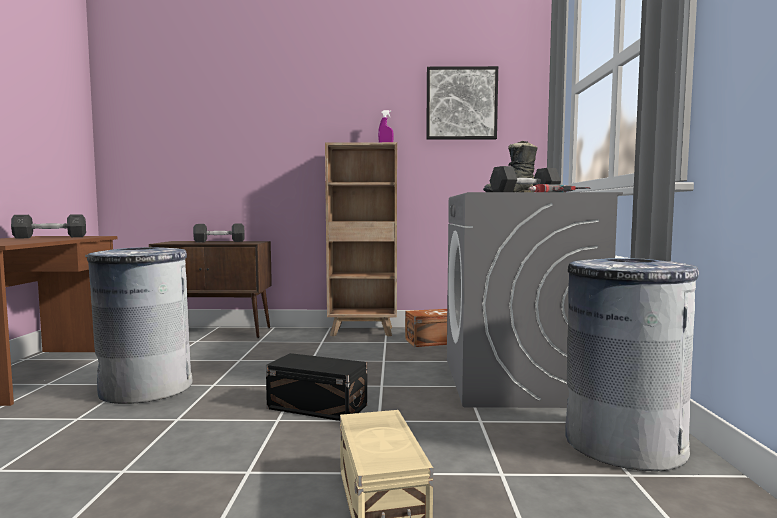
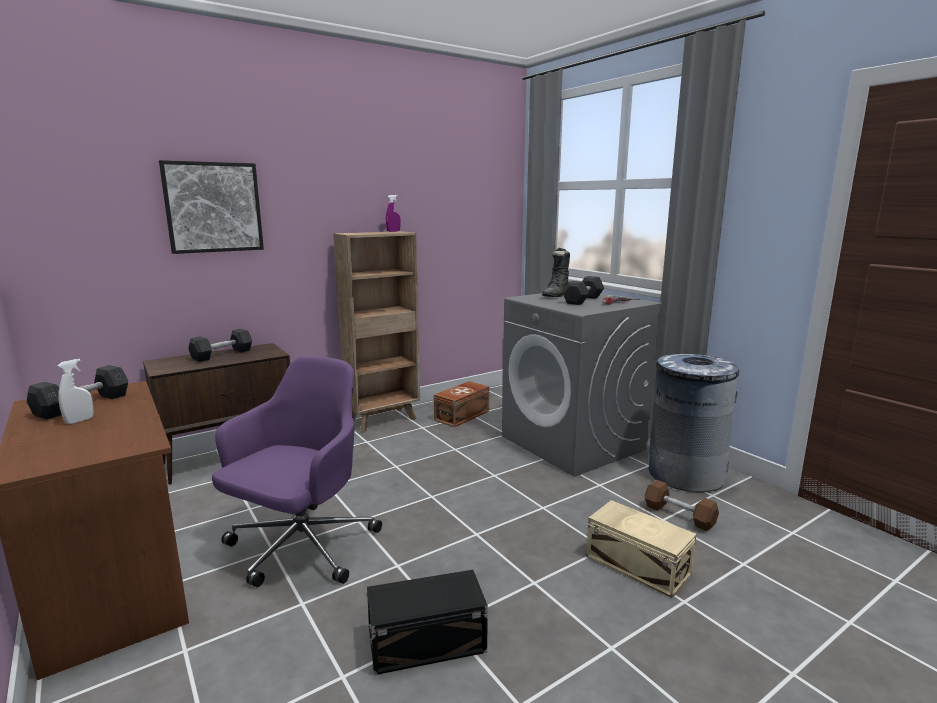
camera: 35 degrees left, 10 degrees up
grey trash can [87,247,193,404] -> purple office chair [212,356,382,587]
black storage box [266,353,367,421] -> black storage box moved to [367,570,488,675]
picture [426,66,498,140] -> picture moved to [159,160,264,254]
none -> white spray bottle [58,359,94,424]
none -> brown dumbbell [645,480,719,531]

